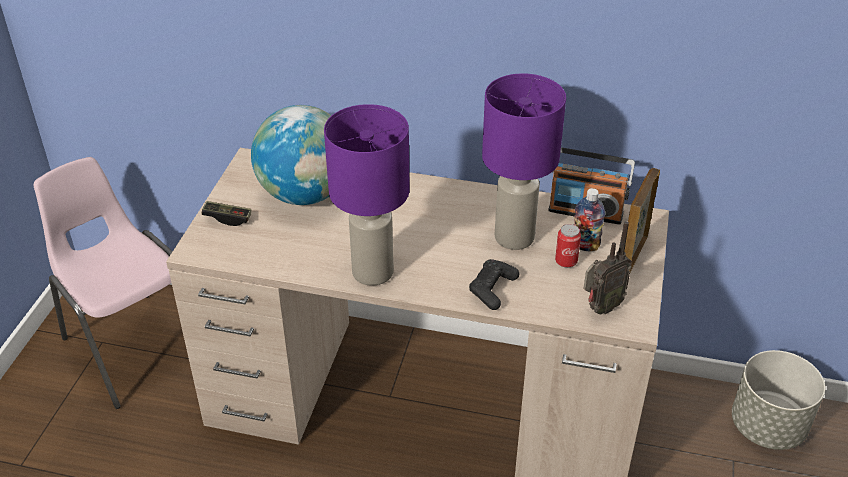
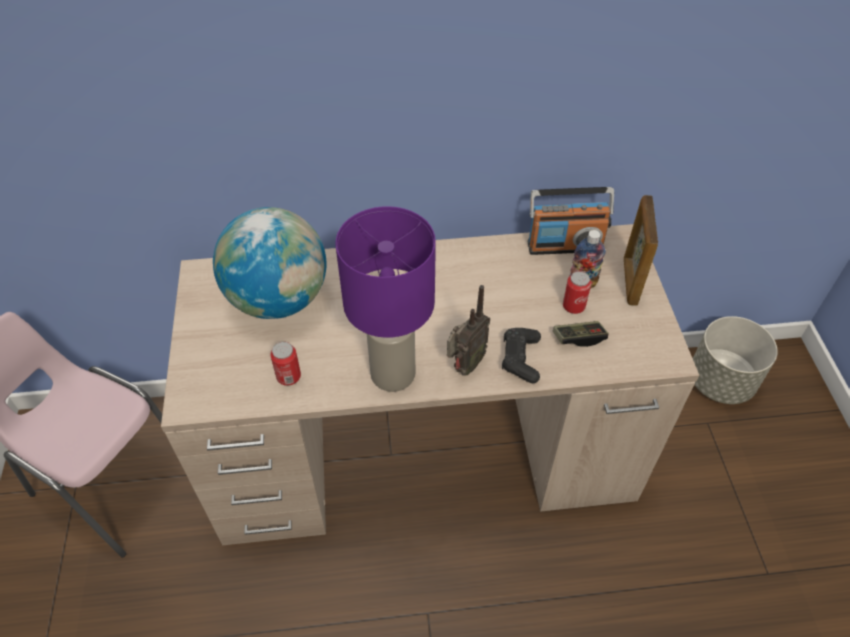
camera: 20 degrees left, 10 degrees up
game controller [202,201,251,226] -> game controller moved to [553,321,609,347]
purple table lamp [482,73,566,250] -> none
radio [584,221,632,315] -> radio moved to [447,285,490,376]
none -> can [270,342,301,386]

